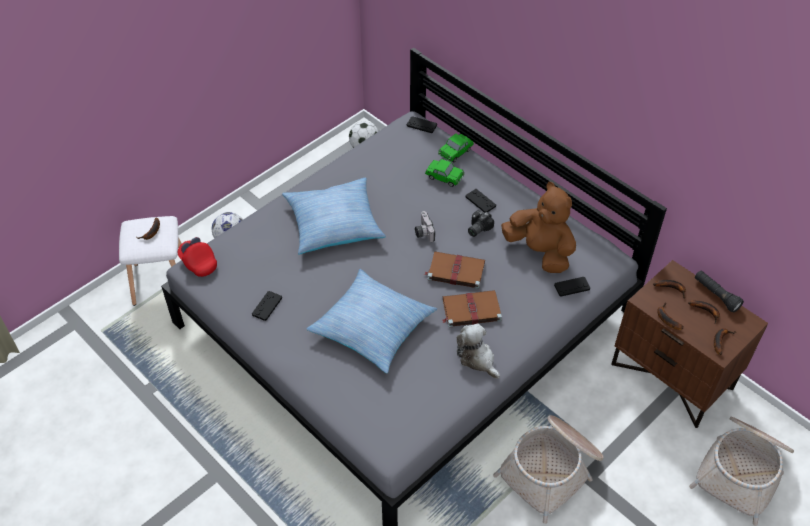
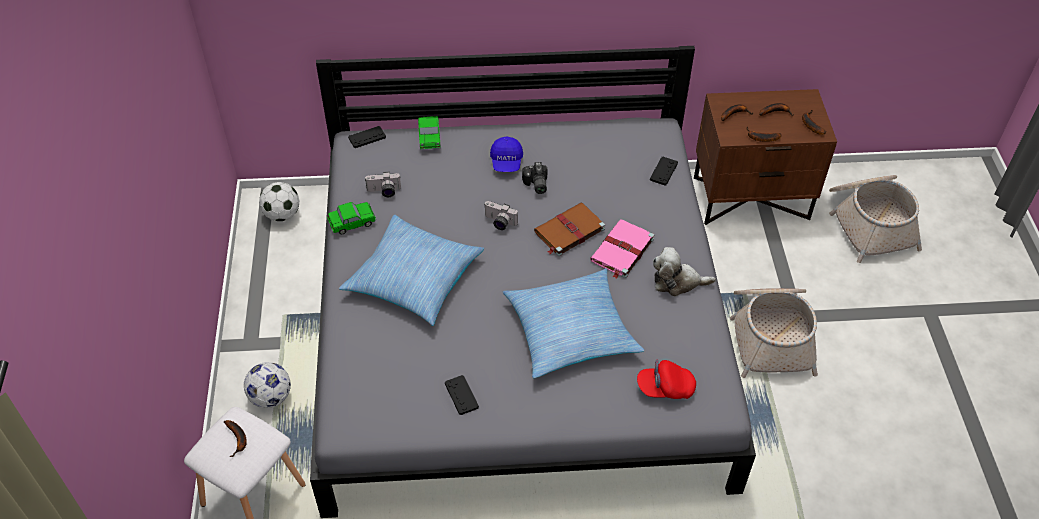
camera: 50 degrees left, 0 degrees up
red cap [178,237,217,277] -> red cap moved to [637,360,696,399]
toy car [425,159,465,187] -> toy car moved to [327,202,376,234]
brown book [442,290,502,328] -> pink book [590,219,654,279]
black game controller [466,189,496,213] -> blue cap [490,136,523,172]
brown plush toy [501,182,576,273] -> none
black flashlight [695,270,744,313] -> none
none -> camera [365,172,401,197]

